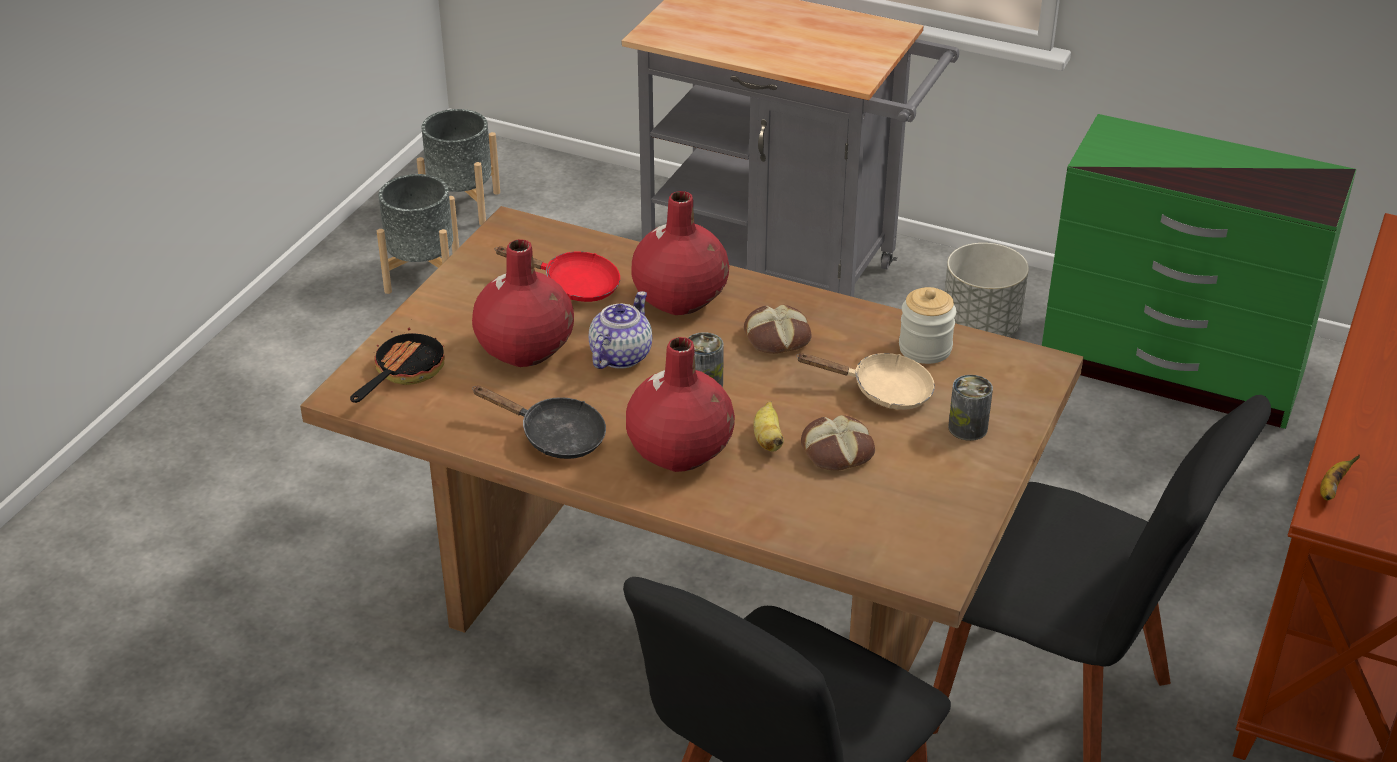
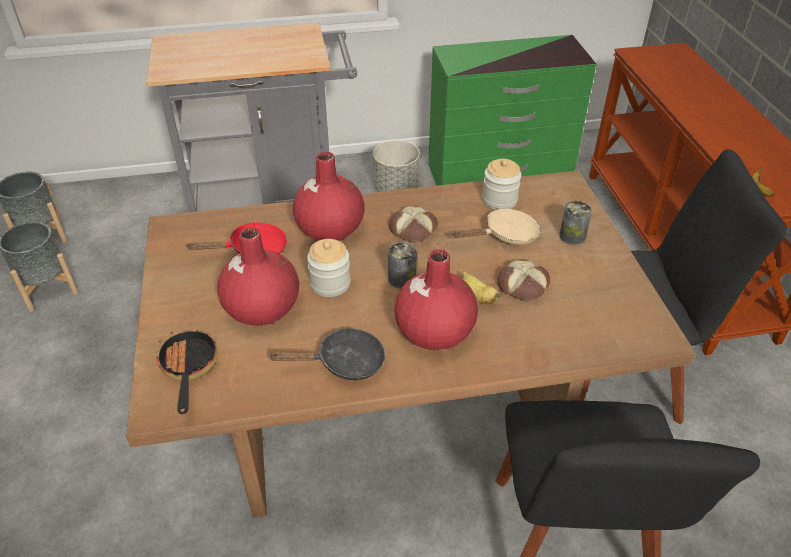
camera: 35 degrees left, 5 degrees up
teapot [589,291,652,369] -> jar [307,239,350,297]

